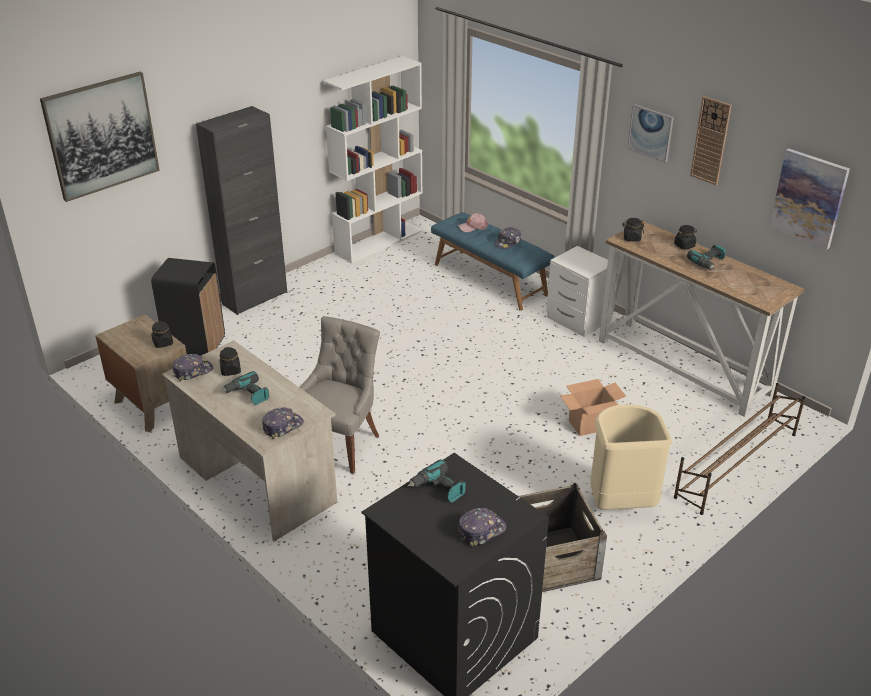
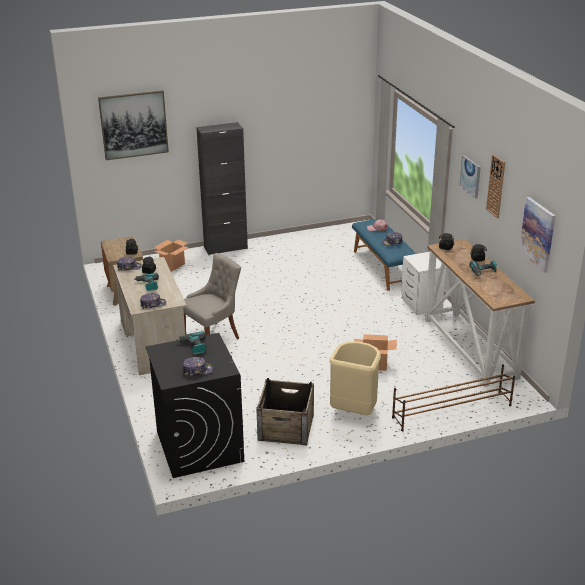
camera: 25 degrees right, 5 degrees down
black trash can [151,258,225,356] -> cardboard box [154,240,189,272]
white bookcase [323,56,423,264] -> none

